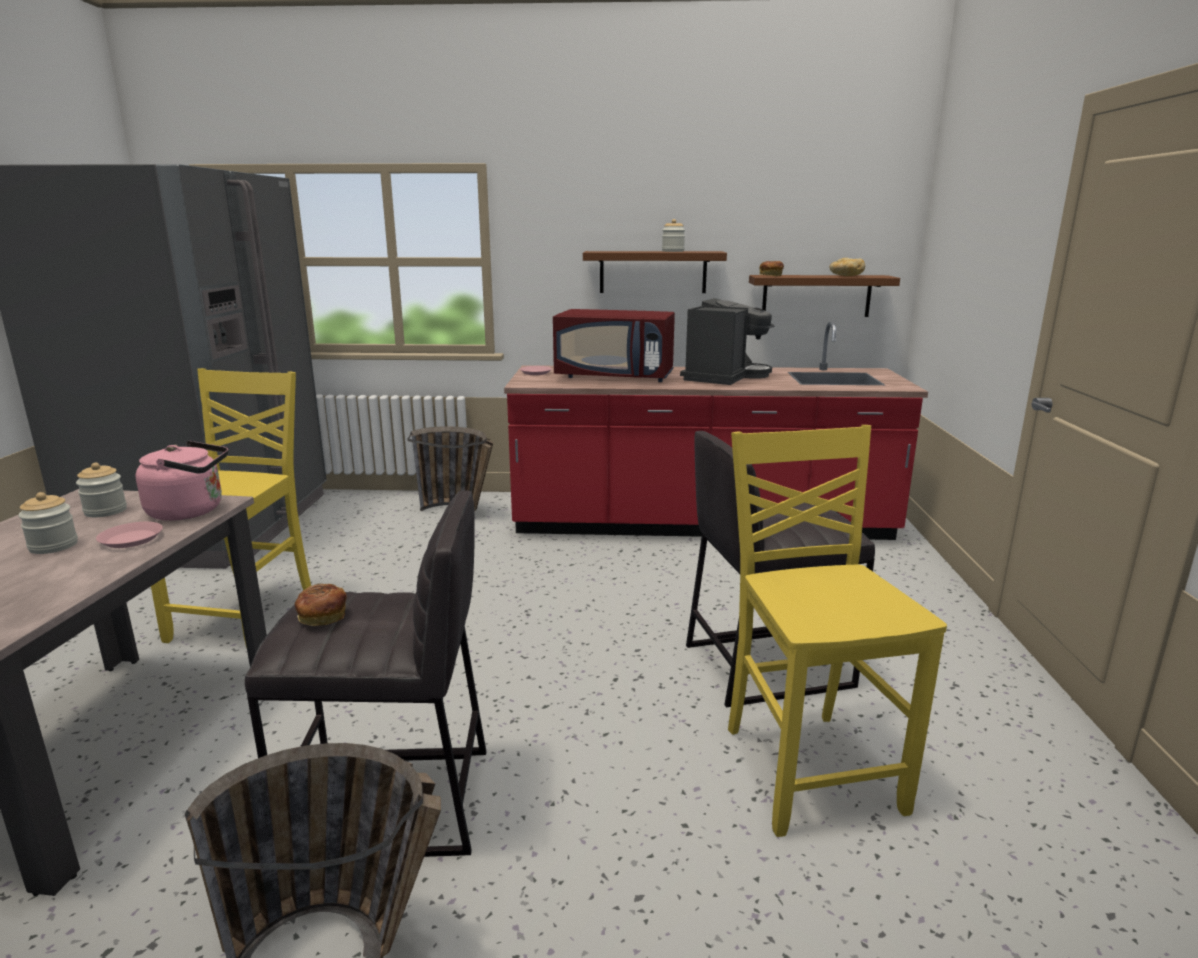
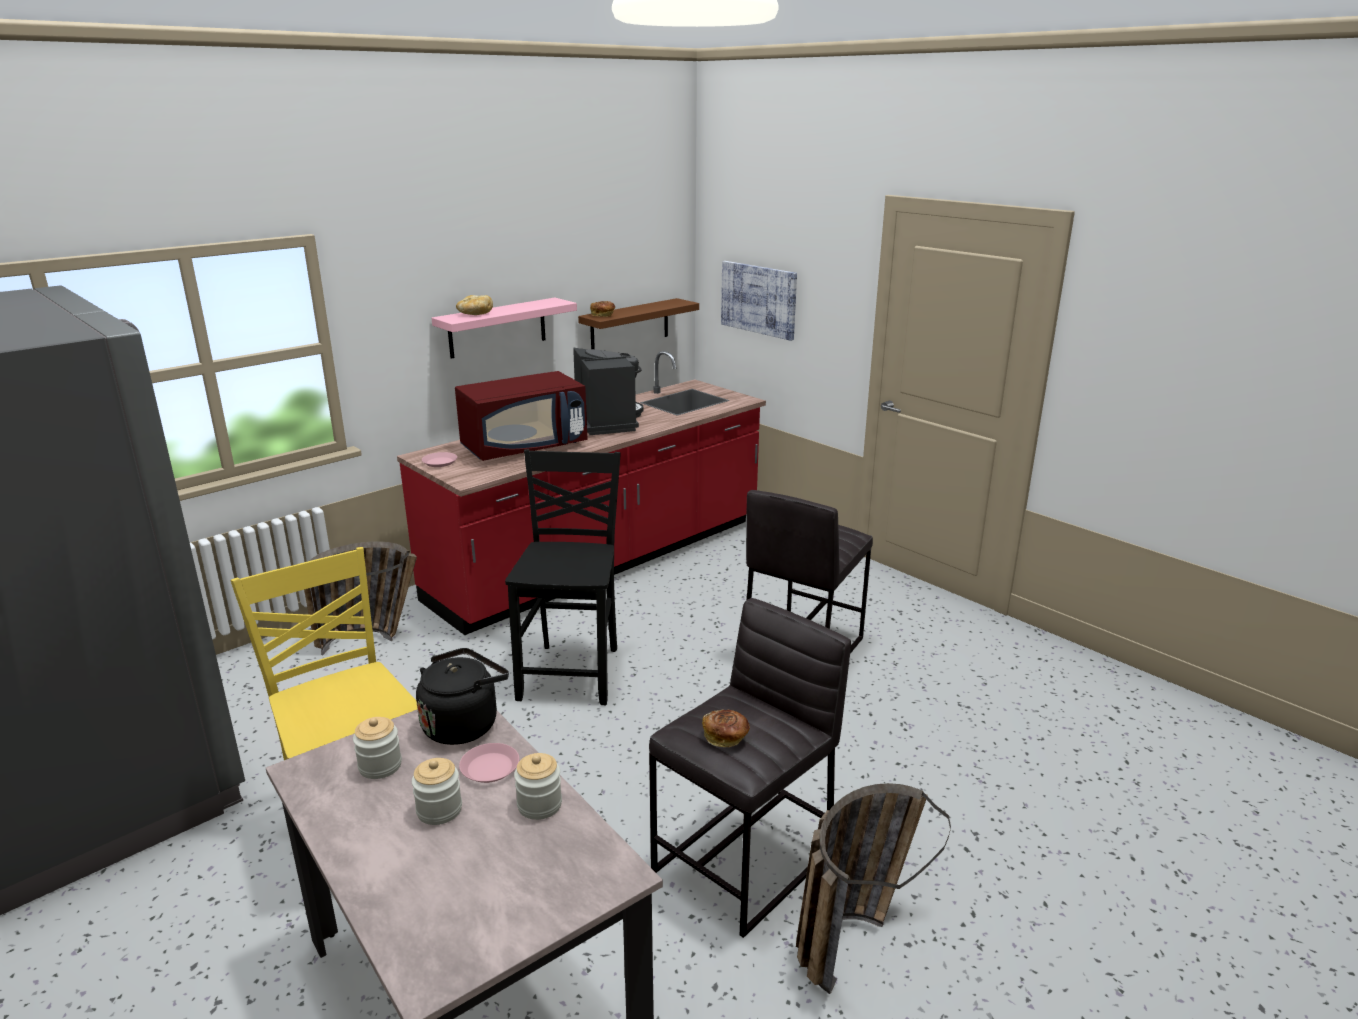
camera: 45 degrees left, 5 degrees up
pink kettle [136,441,228,521] -> black kettle [416,648,509,745]
brown shelf [583,251,727,293] -> pink shelf [432,298,577,359]
jar [662,219,685,252] -> jar moved to [514,753,562,820]
yellow chair [728,425,947,837] -> none
bread [830,258,865,276] -> bread moved to [456,295,493,315]
none -> black chair [505,449,621,705]
none -> picture [721,261,797,341]

